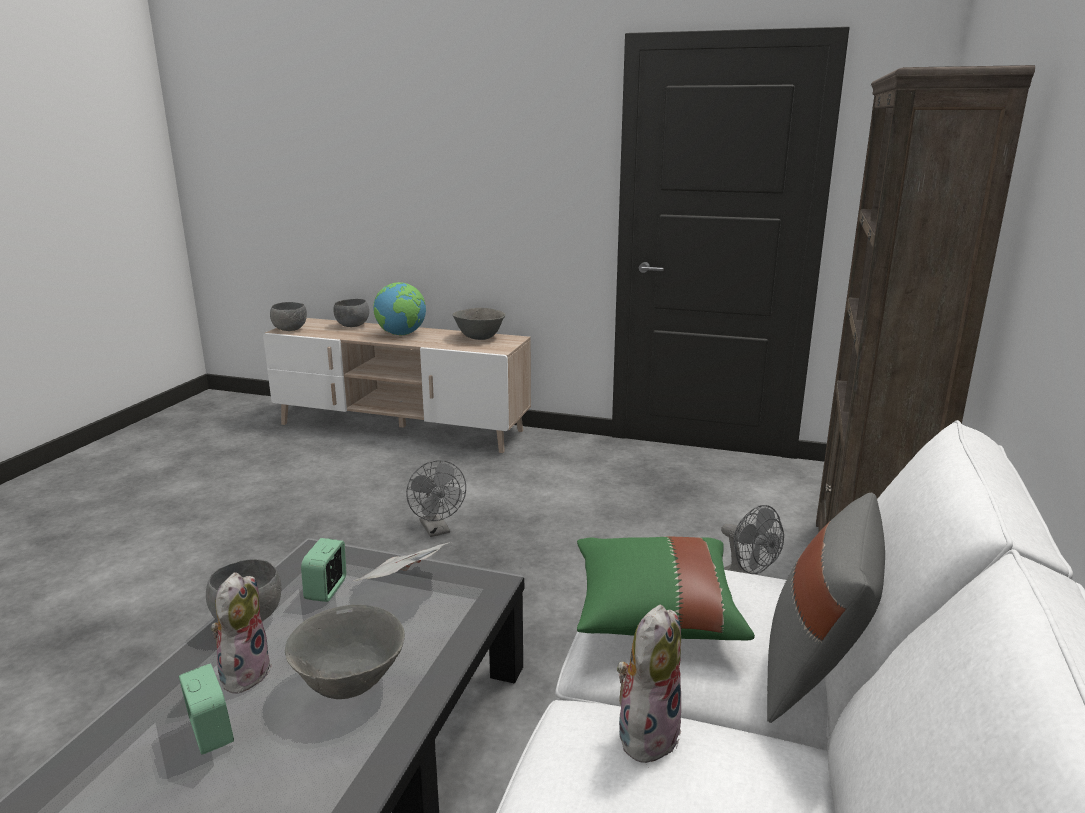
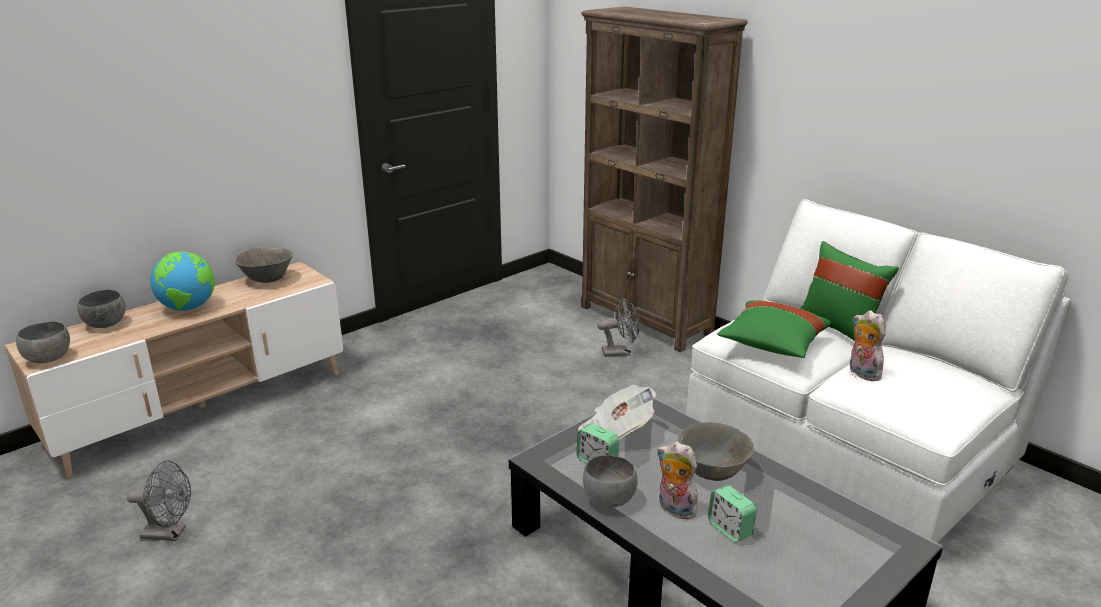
camera: 60 degrees left, 5 degrees up
alarm clock [179,664,234,755] -> alarm clock turned 120 degrees counterclockwise [708,485,757,543]
grey fan [406,460,466,537] -> grey fan moved to [127,461,191,541]
grey pillow [767,493,885,723] -> green pillow [800,241,899,341]

